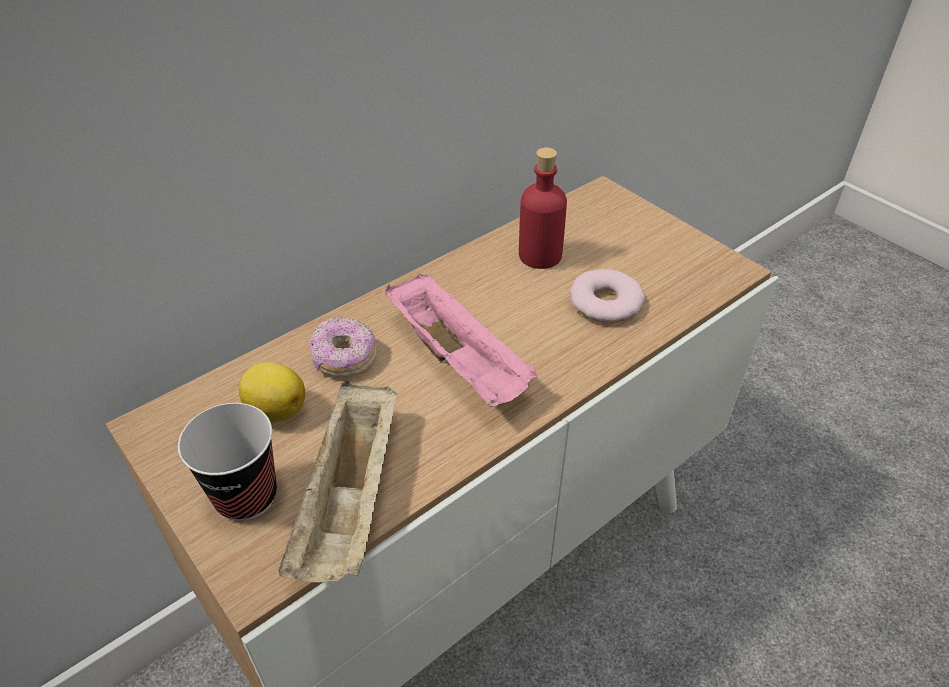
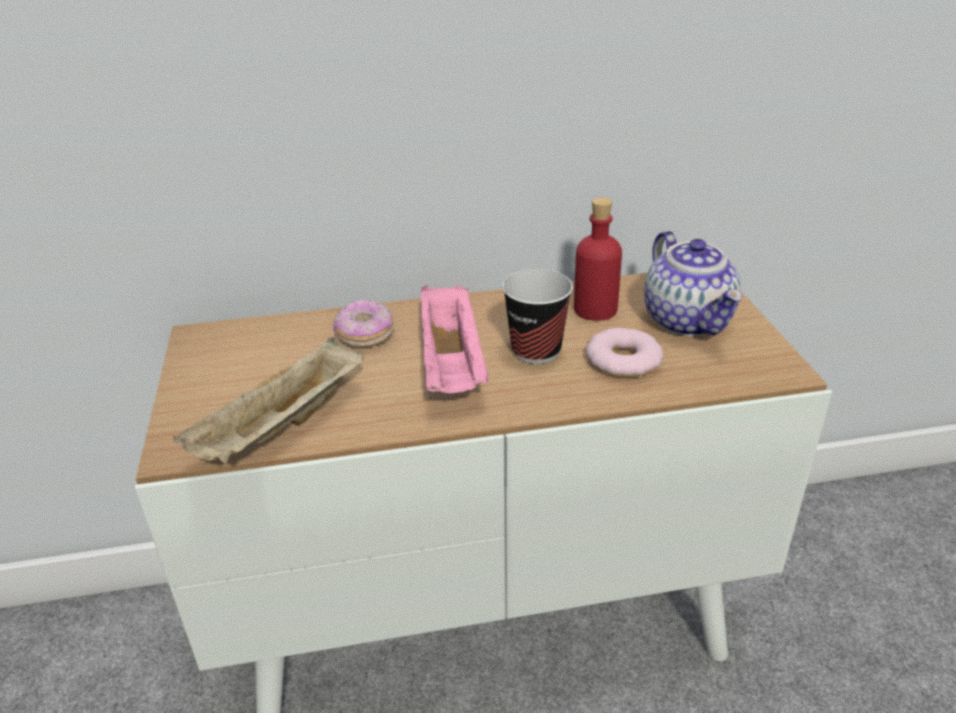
camera: 30 degrees right, 10 degrees down
cup [178,403,277,521] -> cup moved to [502,269,573,364]
lemon [239,362,305,423] -> none
none -> teapot [644,231,743,336]

